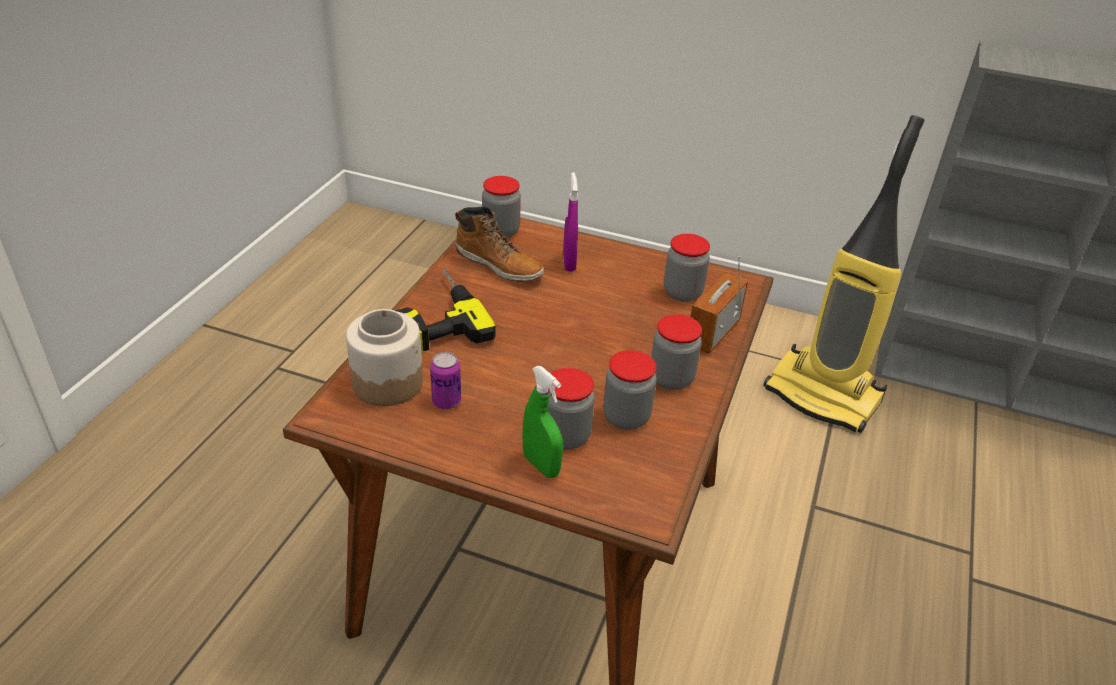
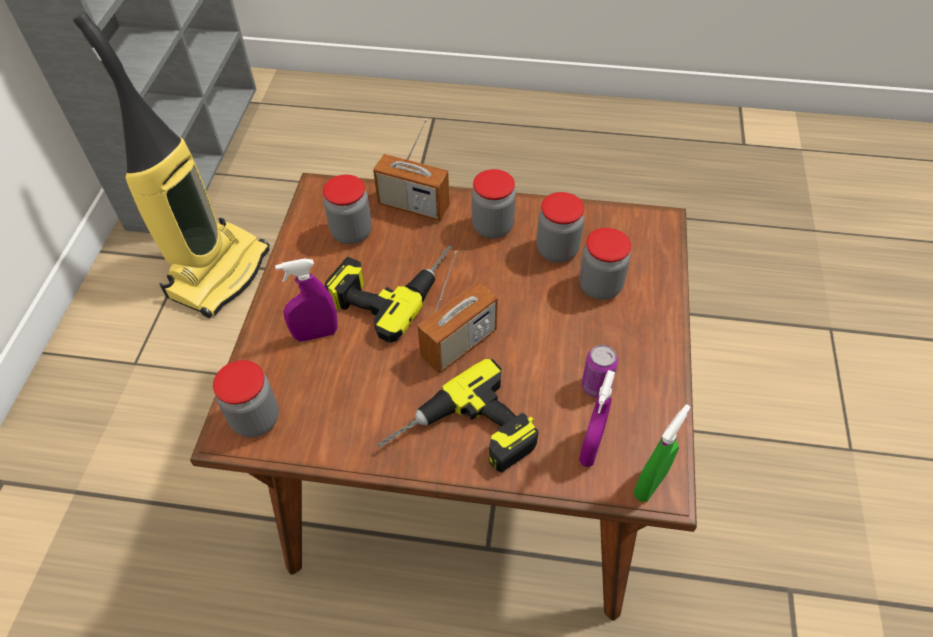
camera: 100 degrees left, 15 degrees up
jar [346,309,423,406] -> purple spray bottle [579,370,615,467]
boot [455,206,544,282] -> none
green spray bottle [523,366,563,478] -> green spray bottle moved to [634,405,691,502]
none -> power drill [324,245,452,343]
none -> radio [417,251,498,374]

